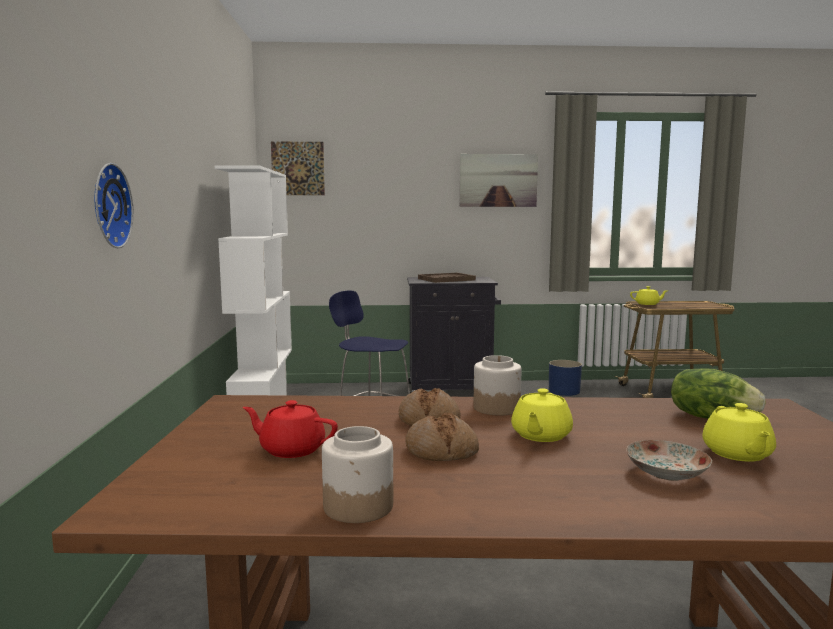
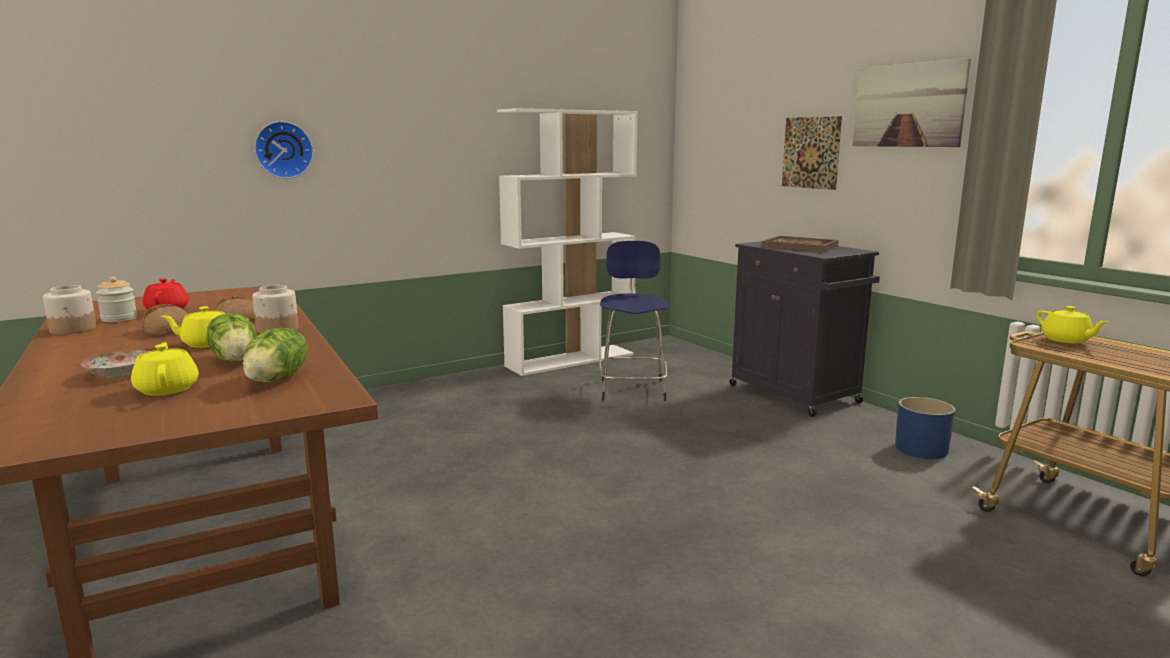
camera: 60 degrees right, 5 degrees up
picture [271,142,325,195] -> picture moved to [782,116,842,190]
yellow teapot [702,403,776,462] -> yellow teapot turned 90 degrees clockwise [131,342,199,396]
none -> jar [96,277,137,322]
none -> lettuce [207,313,257,362]

